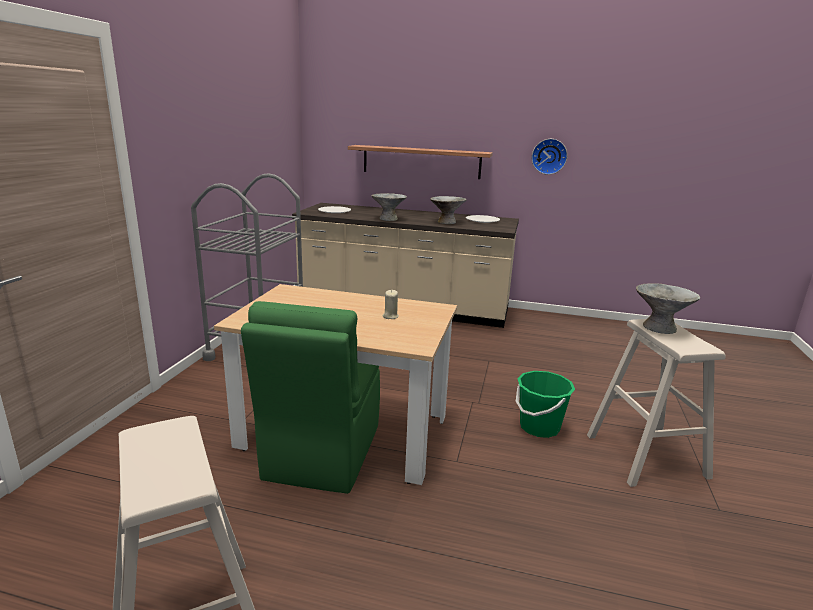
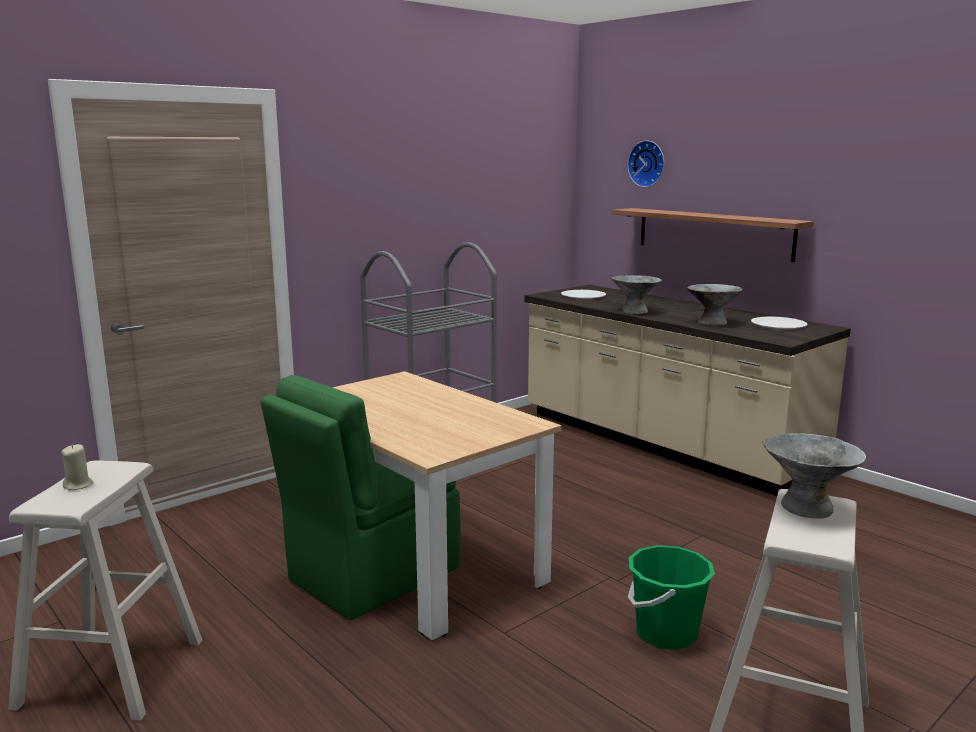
camera: 35 degrees right, 5 degrees down
beige candle [383,290,399,319] -> beige candle moved to [61,444,93,490]
wall clock [532,139,568,175] -> wall clock moved to [627,140,664,188]

